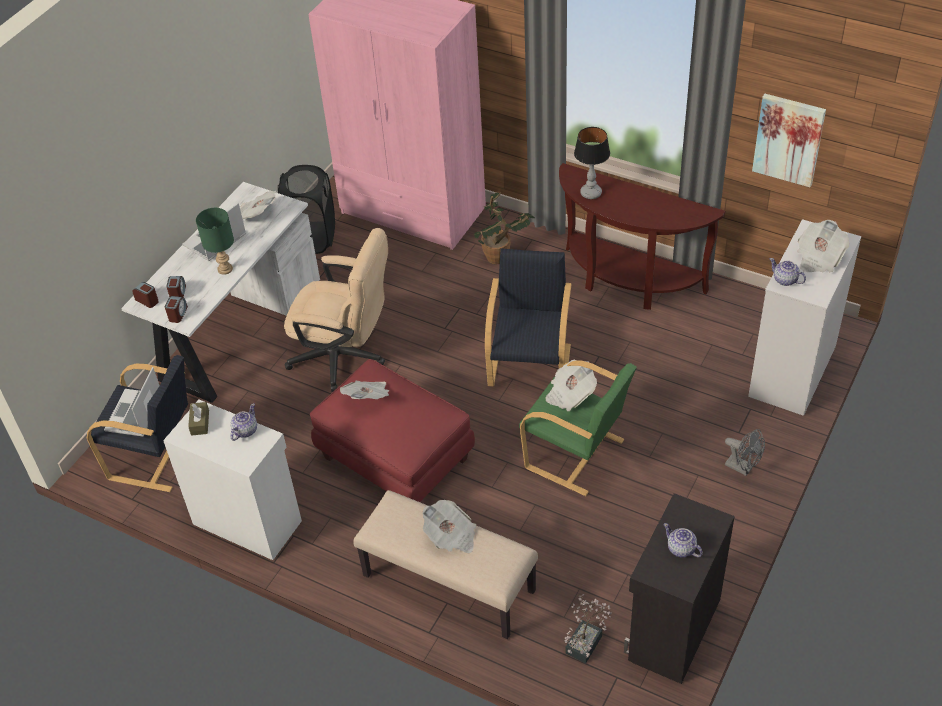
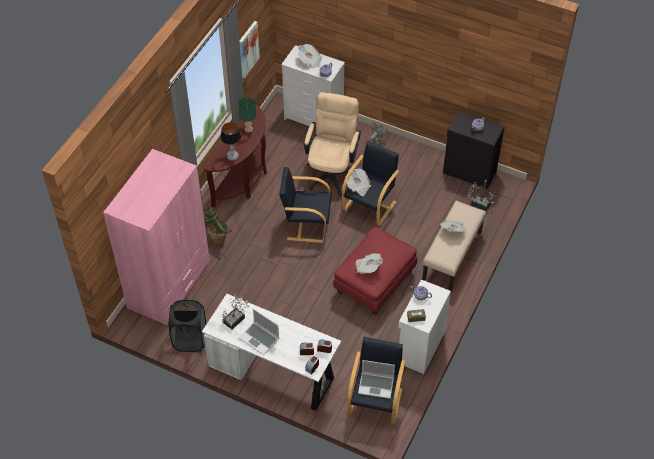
camera: 95 degrees left, 5 degrees up
green table lamp [196,208,234,275] -> green table lamp moved to [238,97,256,132]
newspaper [240,191,276,219] -> potted plant [222,294,249,329]
beige office chair [284,228,388,392] -> beige office chair moved to [304,92,361,196]
green armchair [519,360,637,496] -> black armchair [342,141,399,226]

